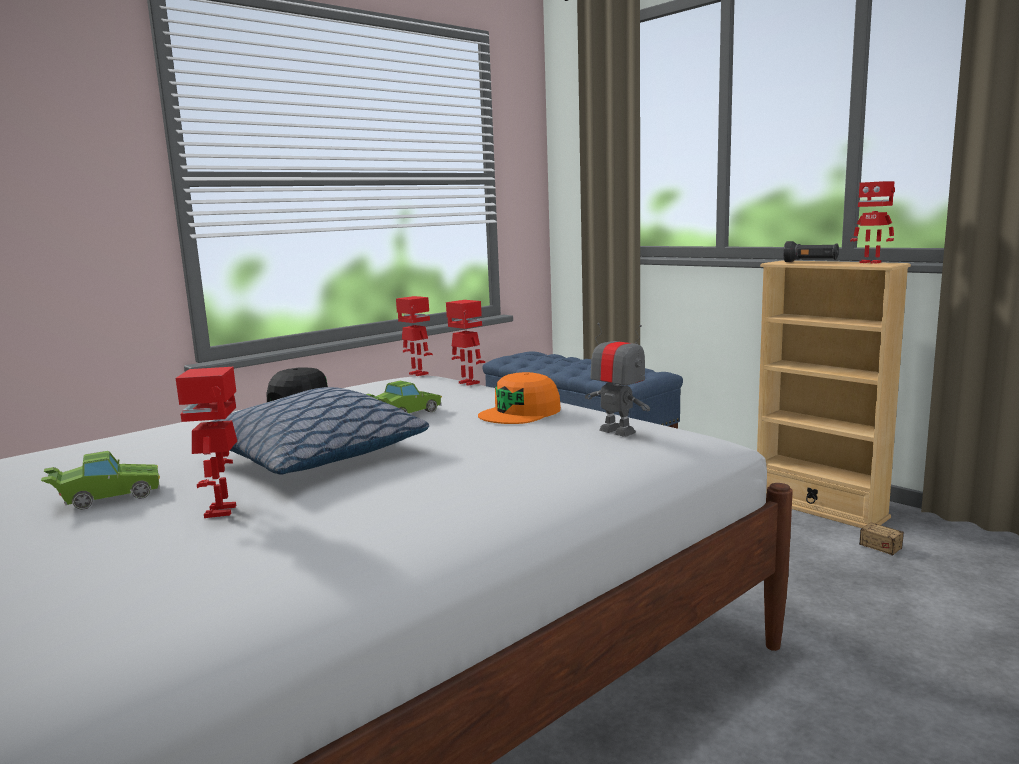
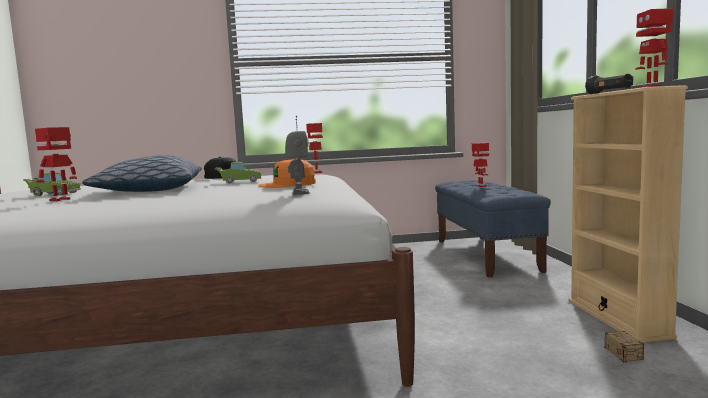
camera: 35 degrees right, 5 degrees down
toy robot [446,300,485,386] -> toy robot moved to [472,143,489,187]

